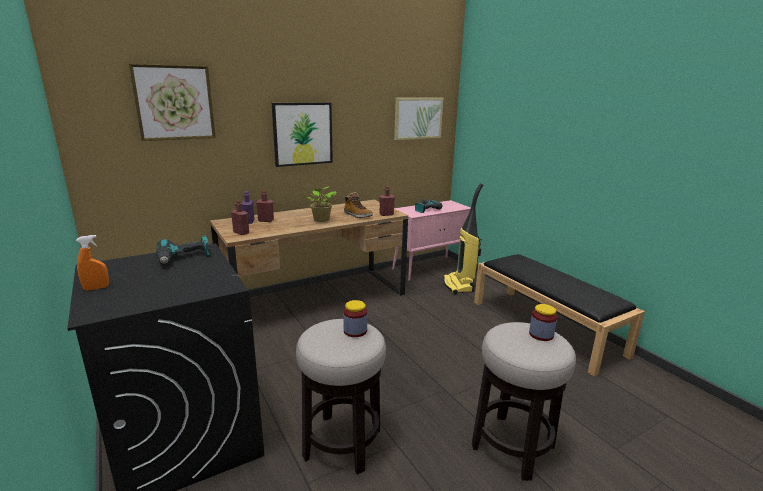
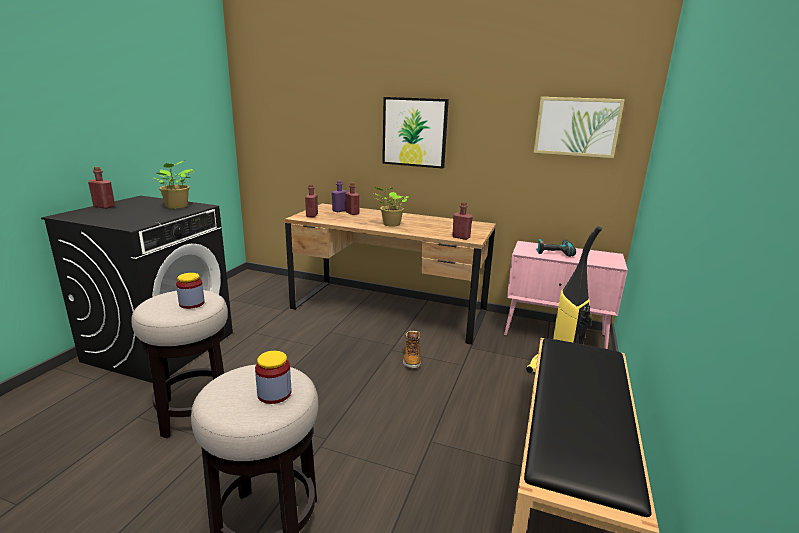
camera: 50 degrees right, 0 degrees up
orange spray bottle [76,235,109,291] -> red bottle [88,167,115,209]
picture [129,64,216,141] -> none
power drill [156,235,210,265] -> potted plant [154,161,193,209]
boot [344,192,373,218] -> boot moved to [403,331,421,368]

